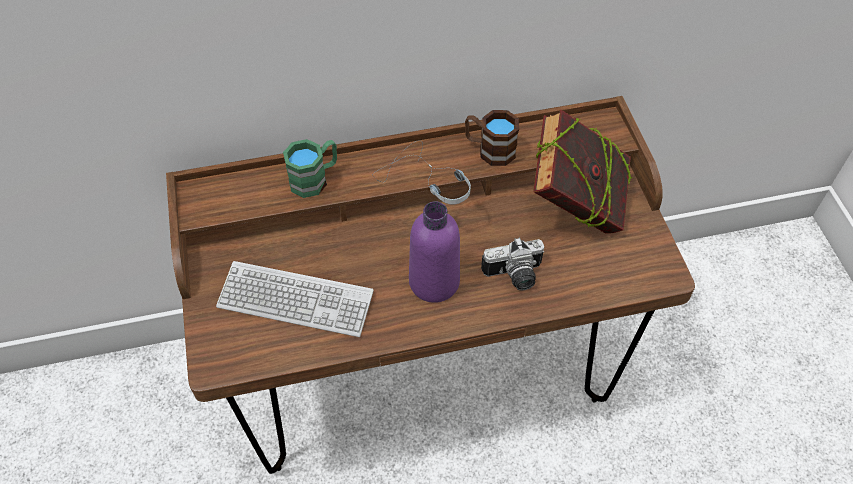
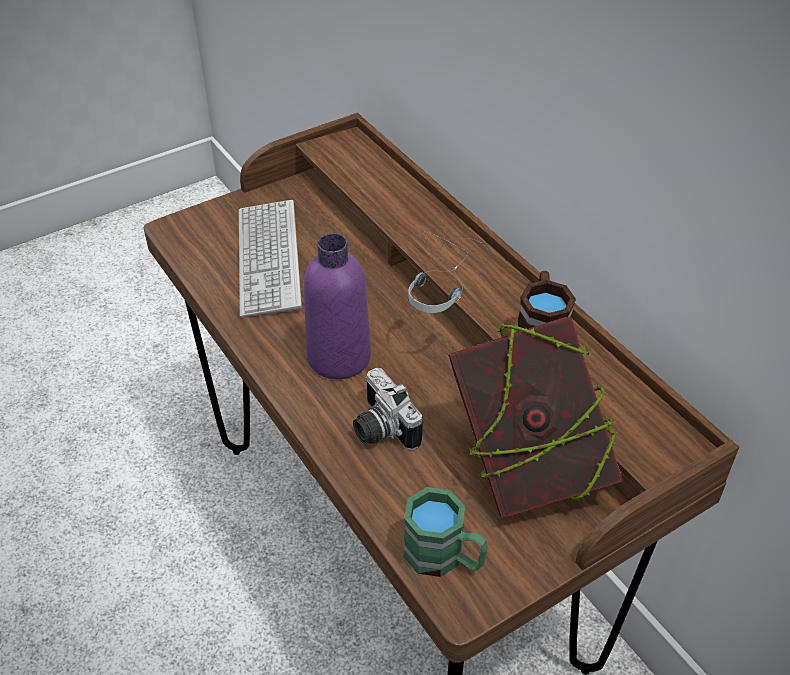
camera: 70 degrees right, 10 degrees down
green mug [283,139,337,198] -> green mug moved to [404,487,488,577]

